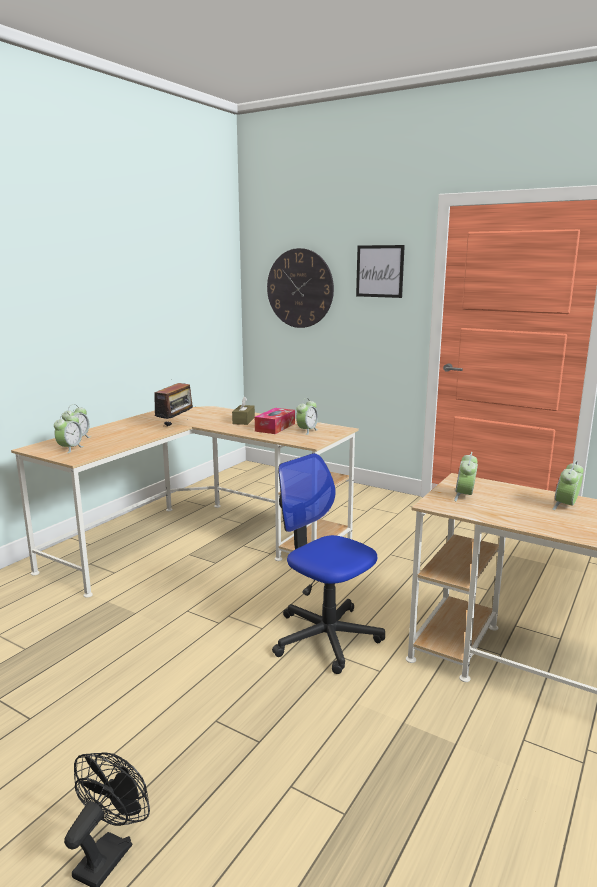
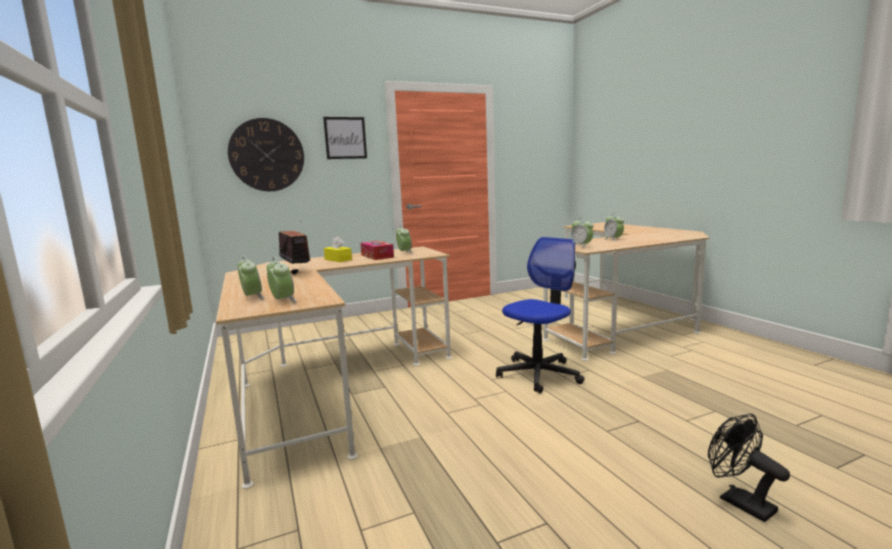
camera: 55 degrees left, 5 degrees down
brown tissue box [232,396,255,425] -> yellow tissue box [324,236,352,262]
office chair [272,453,385,674] -> office chair turned 150 degrees clockwise [496,237,585,393]

